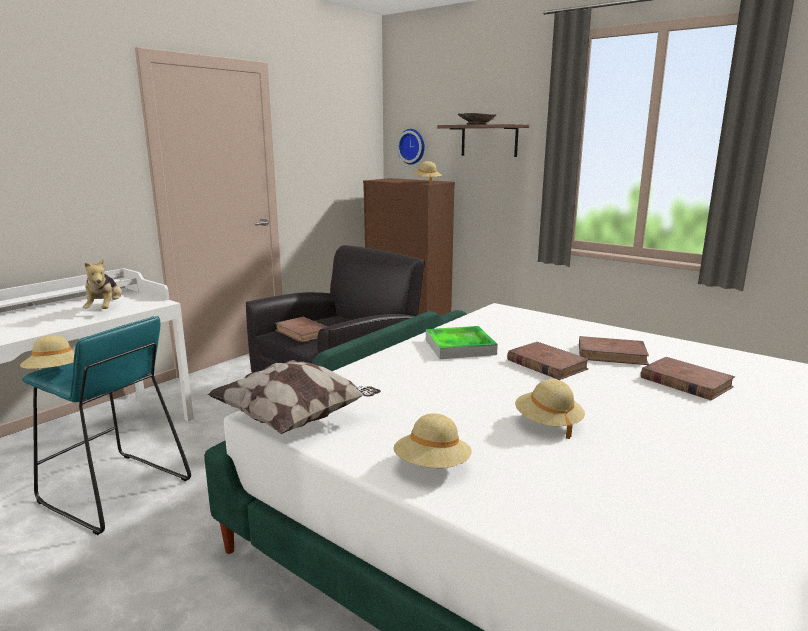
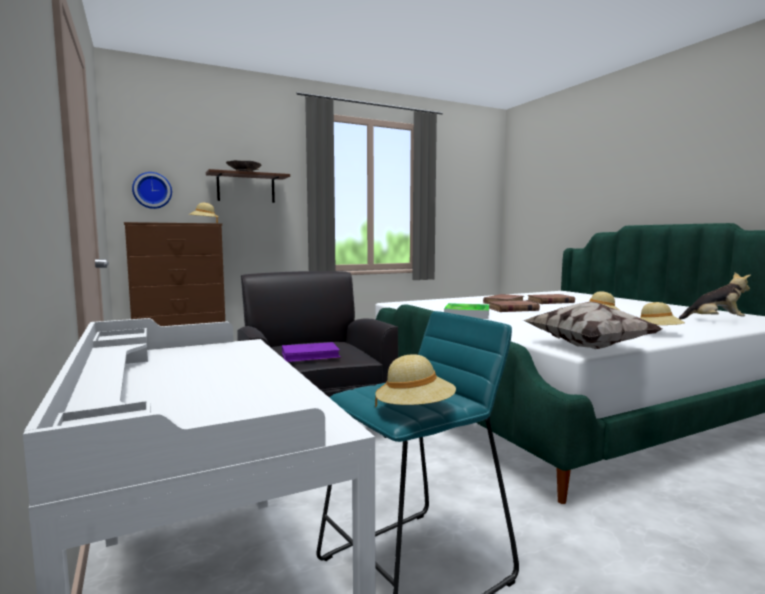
camera: 65 degrees left, 10 degrees down
plush toy [83,258,122,309] -> plush toy moved to [678,272,751,320]
brown book [275,317,327,342] -> purple book [282,342,341,362]

